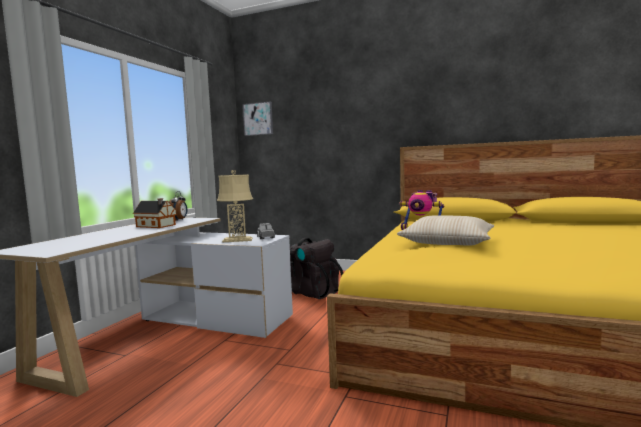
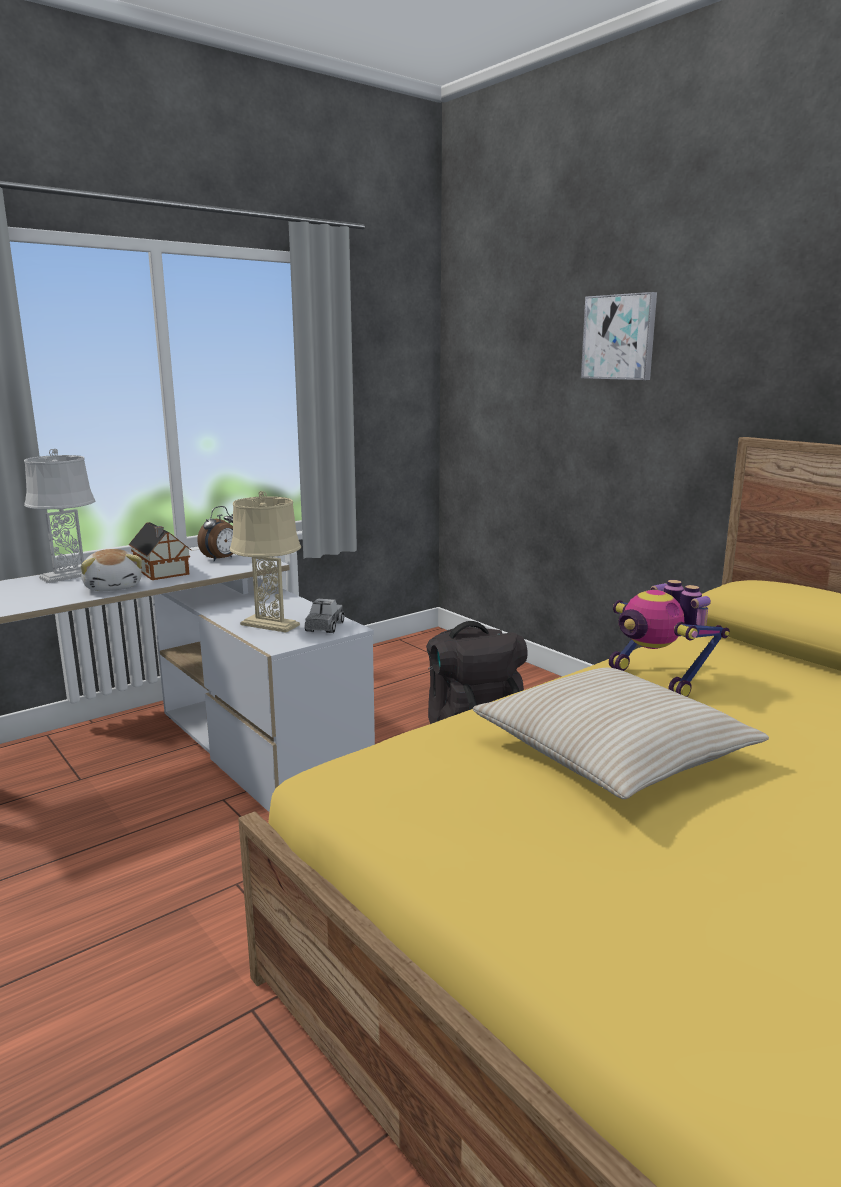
camera: 30 degrees right, 10 degrees up
picture [243,101,273,136] -> picture moved to [581,292,657,380]
none -> grey table lamp [24,449,95,583]
none -> plush toy [81,549,142,591]

